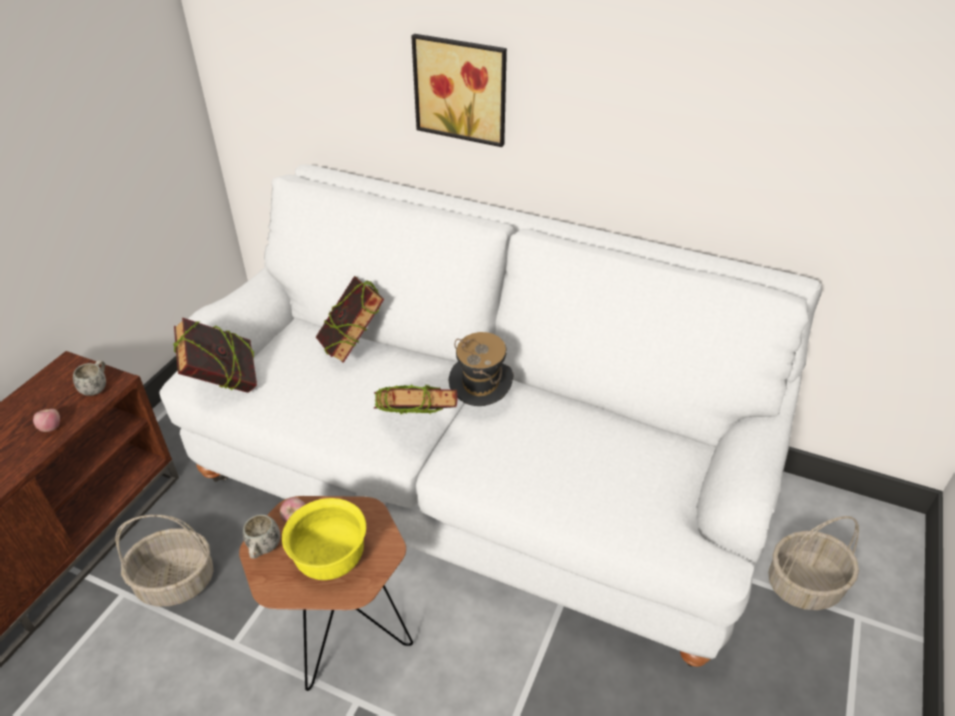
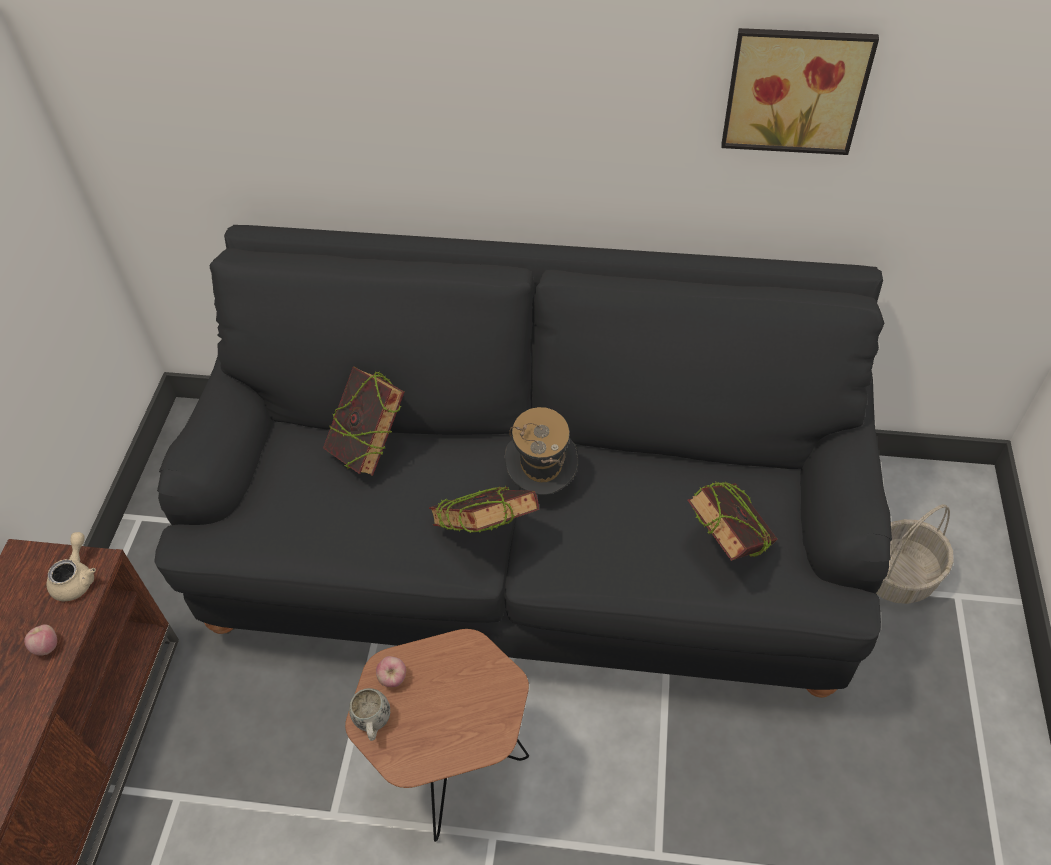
camera: 15 degrees left, 10 degrees up
white mug [73,360,106,396] -> beige teapot [47,532,96,601]
basket [115,515,214,607] -> none
white sofa [159,164,822,667] -> black sofa [154,225,892,698]
book [173,318,257,393] -> book moved to [688,482,777,561]
yellow bowl [282,498,366,580] -> none
picture [411,34,507,147] -> picture moved to [721,28,879,155]

